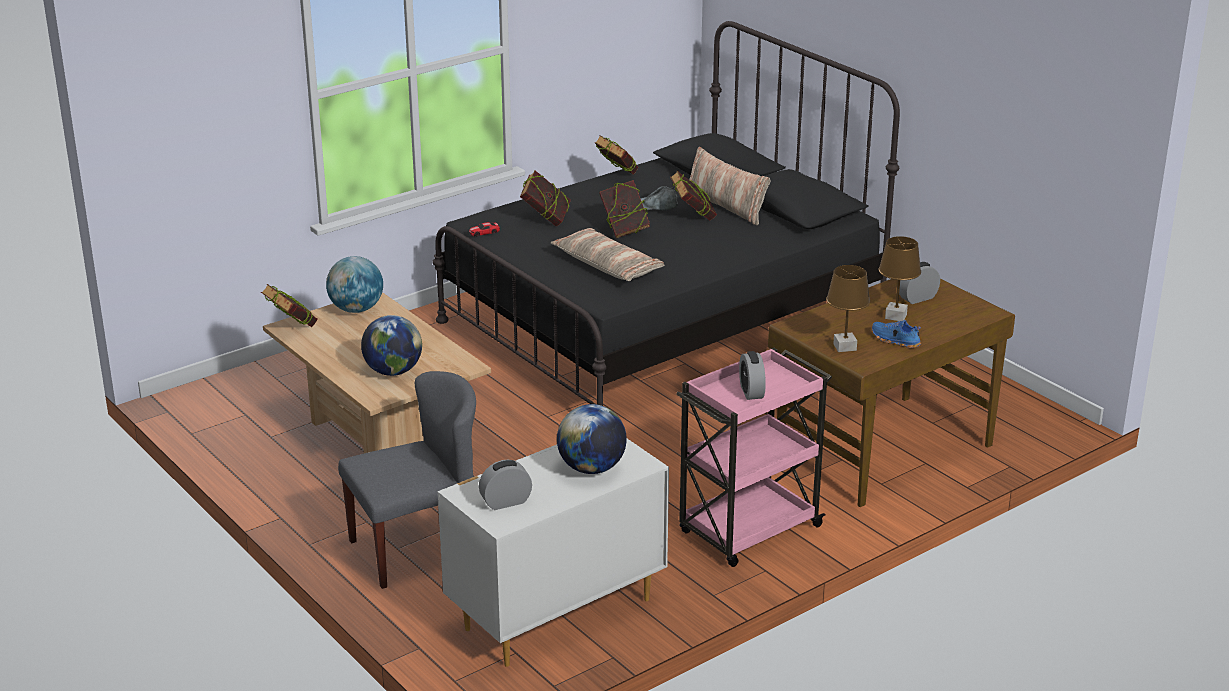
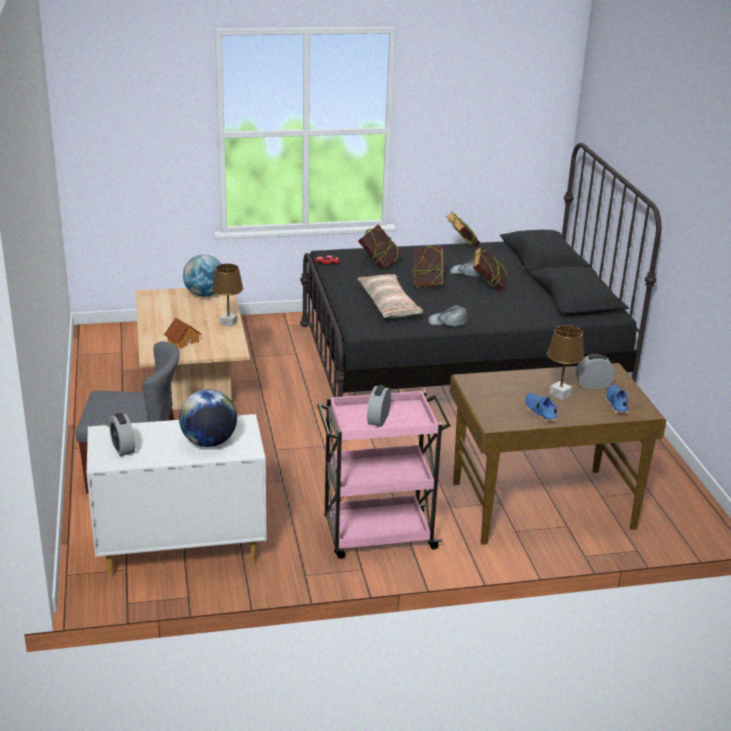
camera: 25 degrees right, 0 degrees up
book [261,284,318,327] -> none
globe [361,315,422,376] -> toy house [164,317,201,349]
alarm clock [479,460,532,510] -> alarm clock turned 120 degrees counterclockwise [109,413,135,456]
pillow [689,147,771,225] -> none
brown table lamp [826,265,870,352] -> brown table lamp moved to [212,264,243,327]
none -> grey cap [428,305,469,327]
none -> blue shoe [605,385,628,414]

